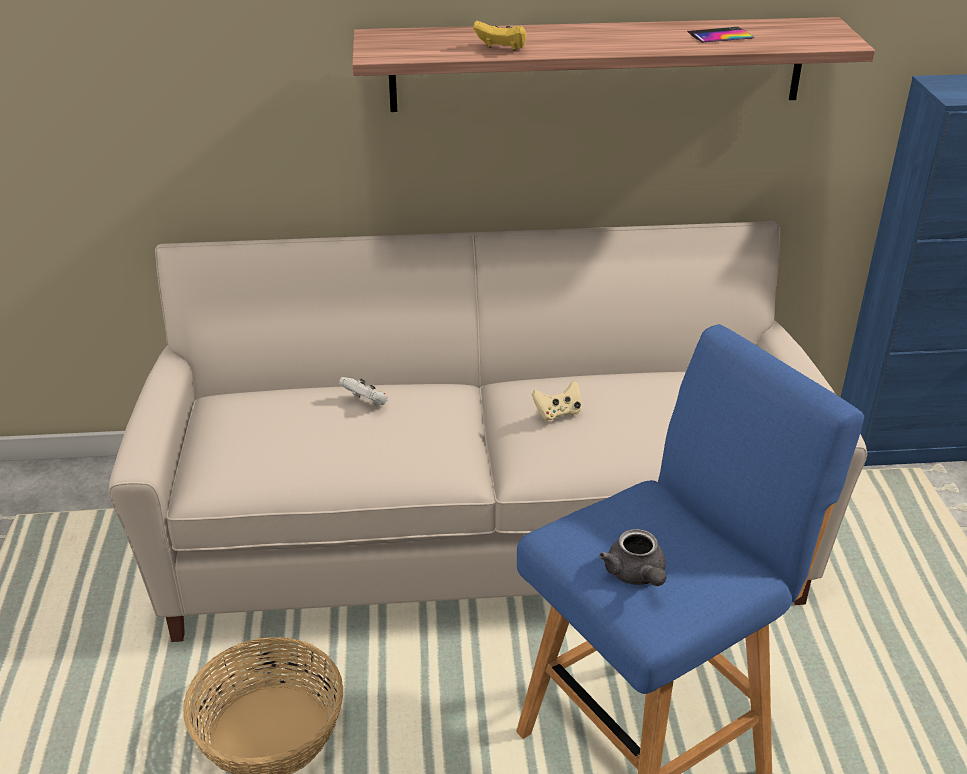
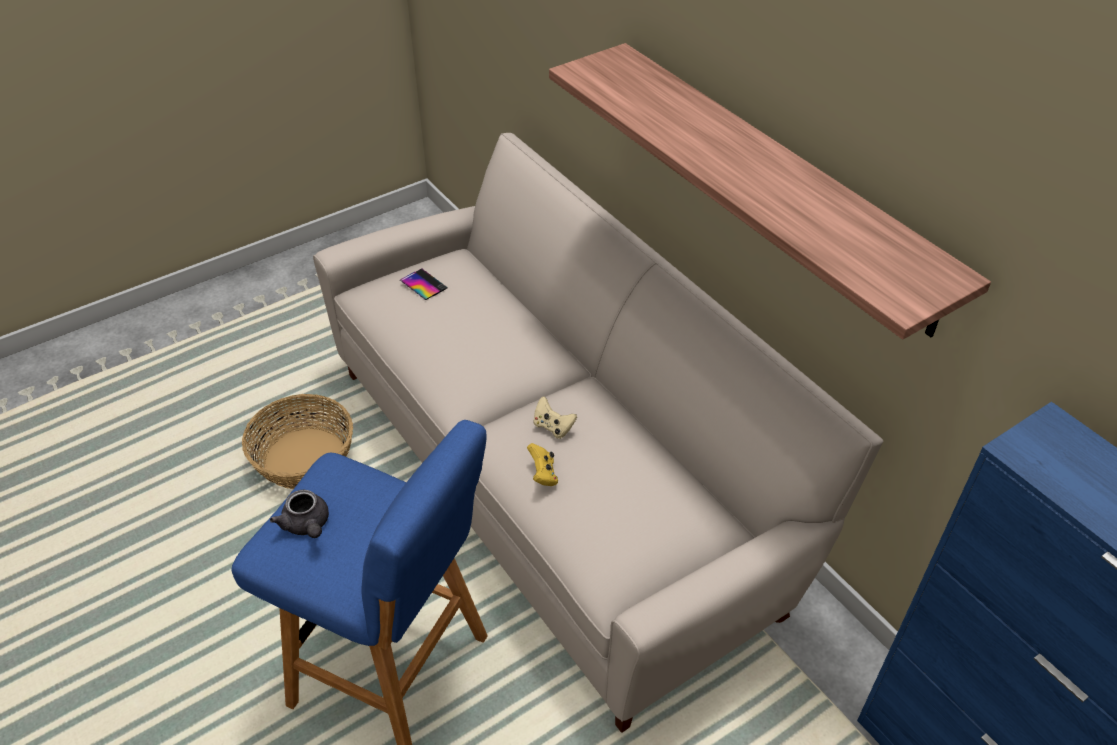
camera: 60 degrees right, 10 degrees up
white game controller [339,377,388,407] -> none
yellow game controller [473,20,526,50] -> yellow game controller moved to [527,443,558,486]
grey teapot [599,529,667,586] -> grey teapot turned 75 degrees counterclockwise [270,490,329,538]
phone [687,27,754,42] -> phone moved to [400,268,448,300]

